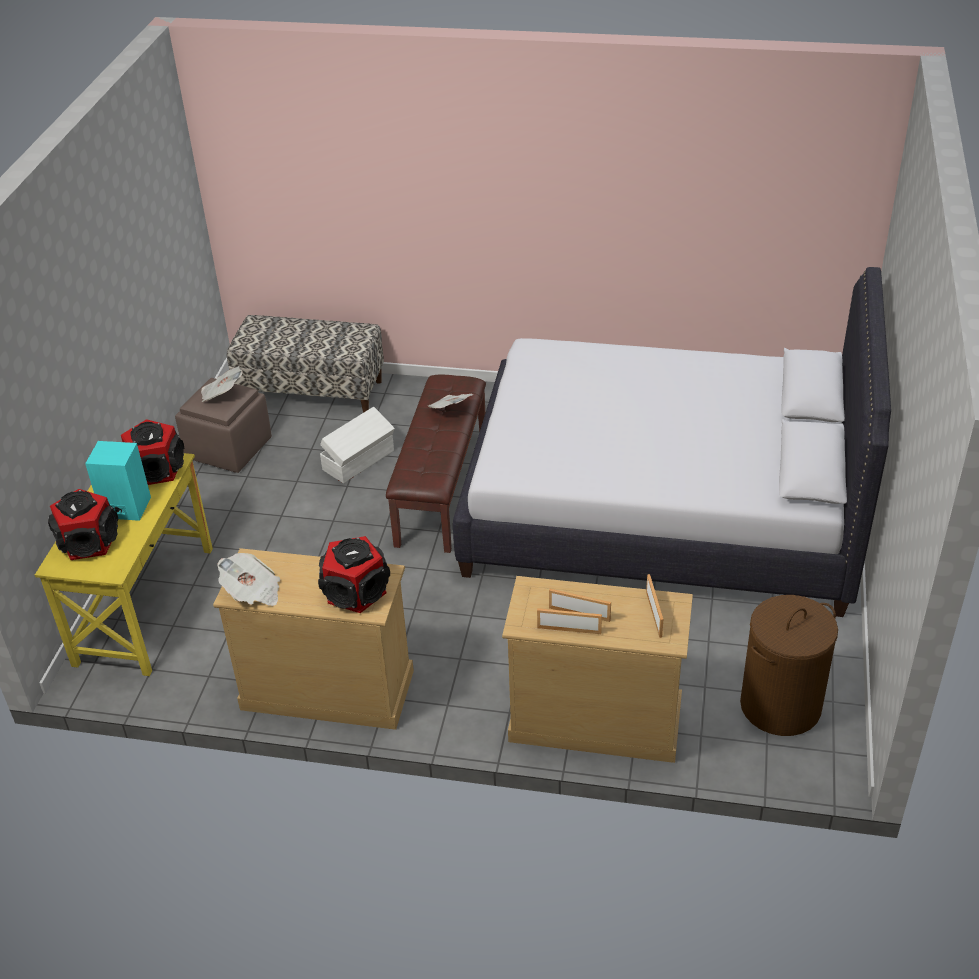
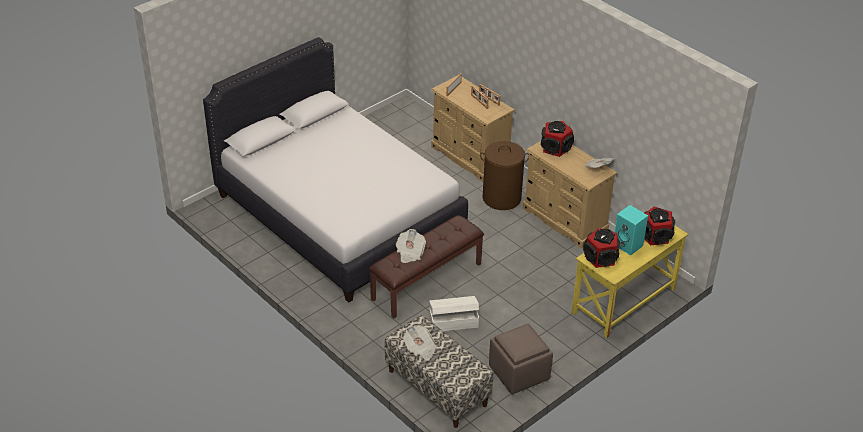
camera: 145 degrees left, 0 degrees up
newspaper [201,366,242,402] -> newspaper moved to [403,325,437,361]
brown laundry basket [740,595,838,736] -> brown laundry basket moved to [480,141,529,210]

